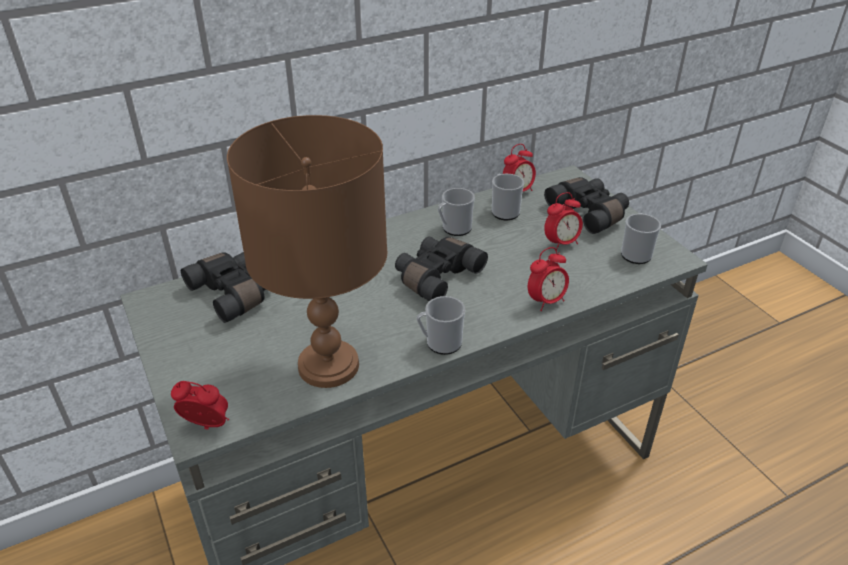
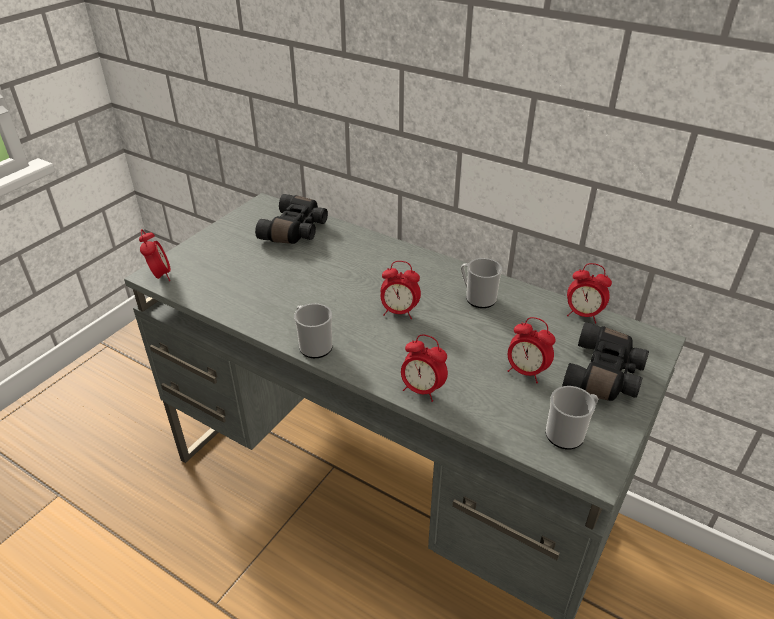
camera: 60 degrees right, 0 degrees up
brown table lamp [227,115,388,388] -> none
black binoculars [395,237,488,301] -> alarm clock [381,261,421,319]
mug [492,174,524,220] -> none

